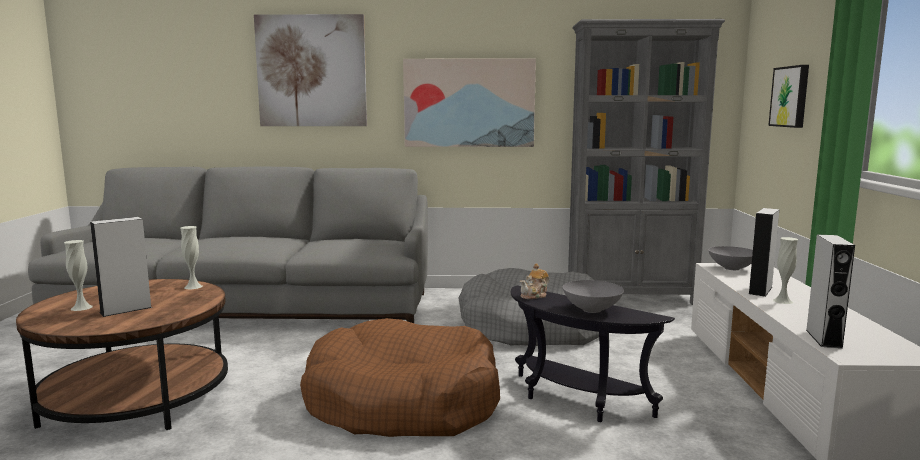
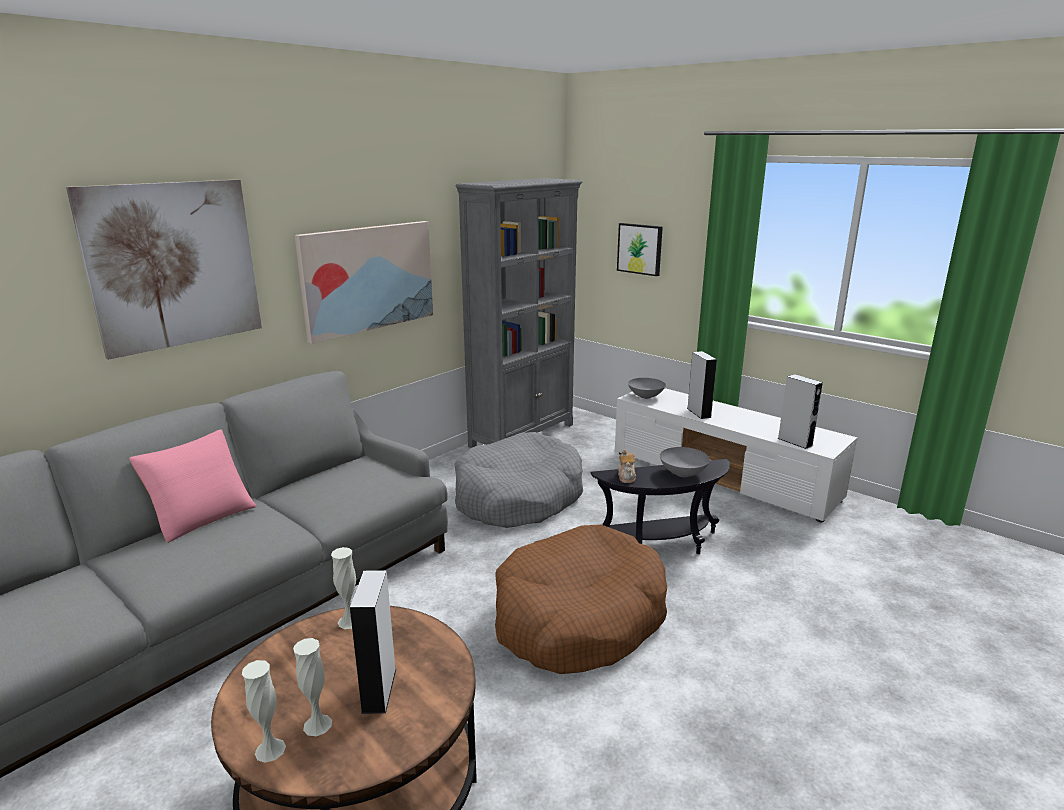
camera: 50 degrees left, 10 degrees up
white vase [773,237,798,304] -> white vase moved to [242,660,286,763]
none -> pink pillow [129,429,257,543]

